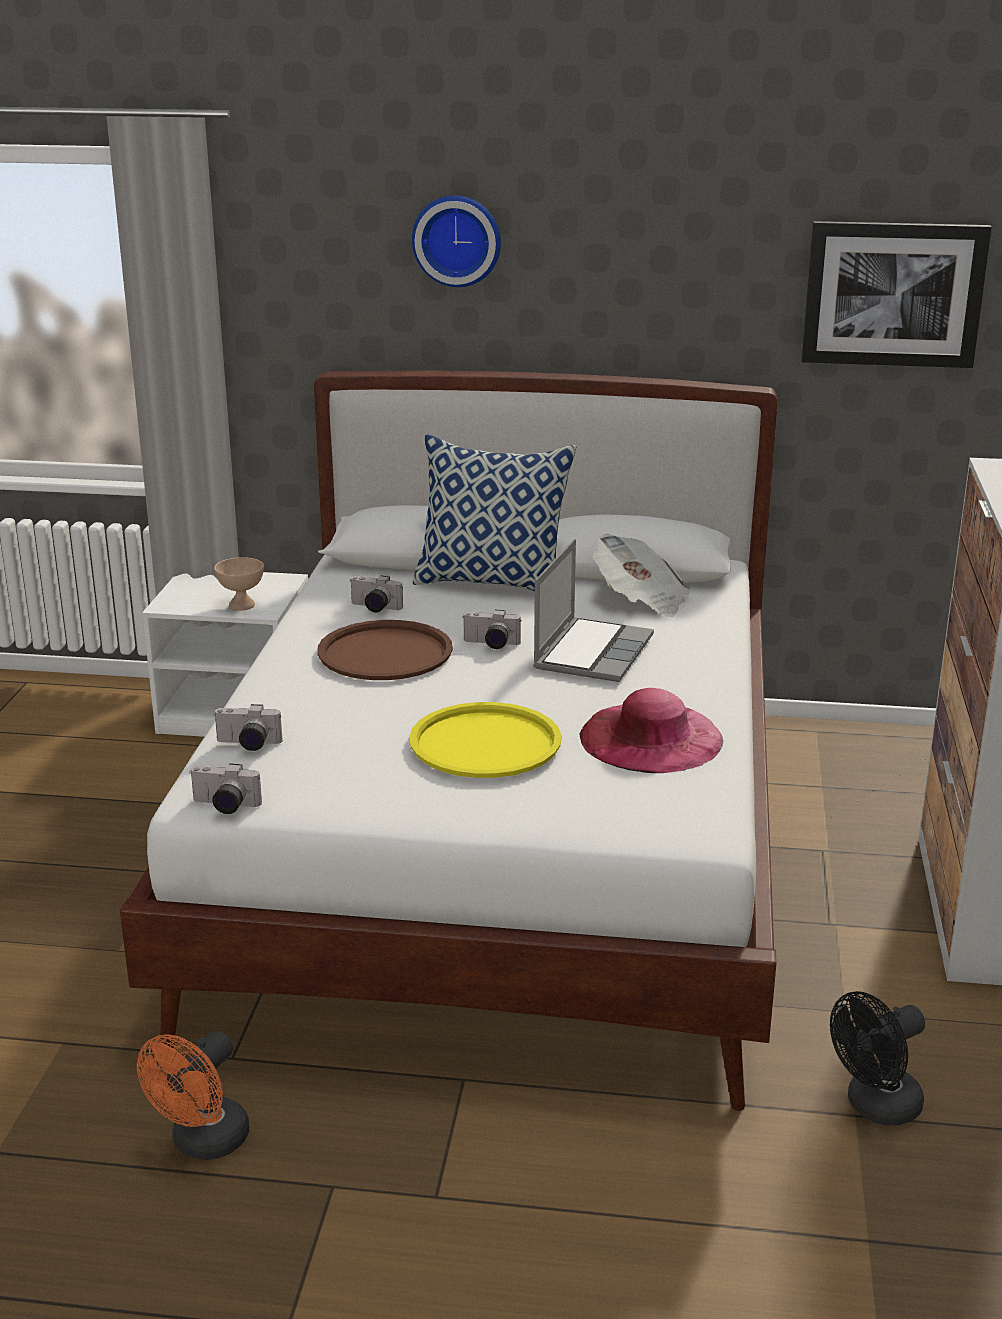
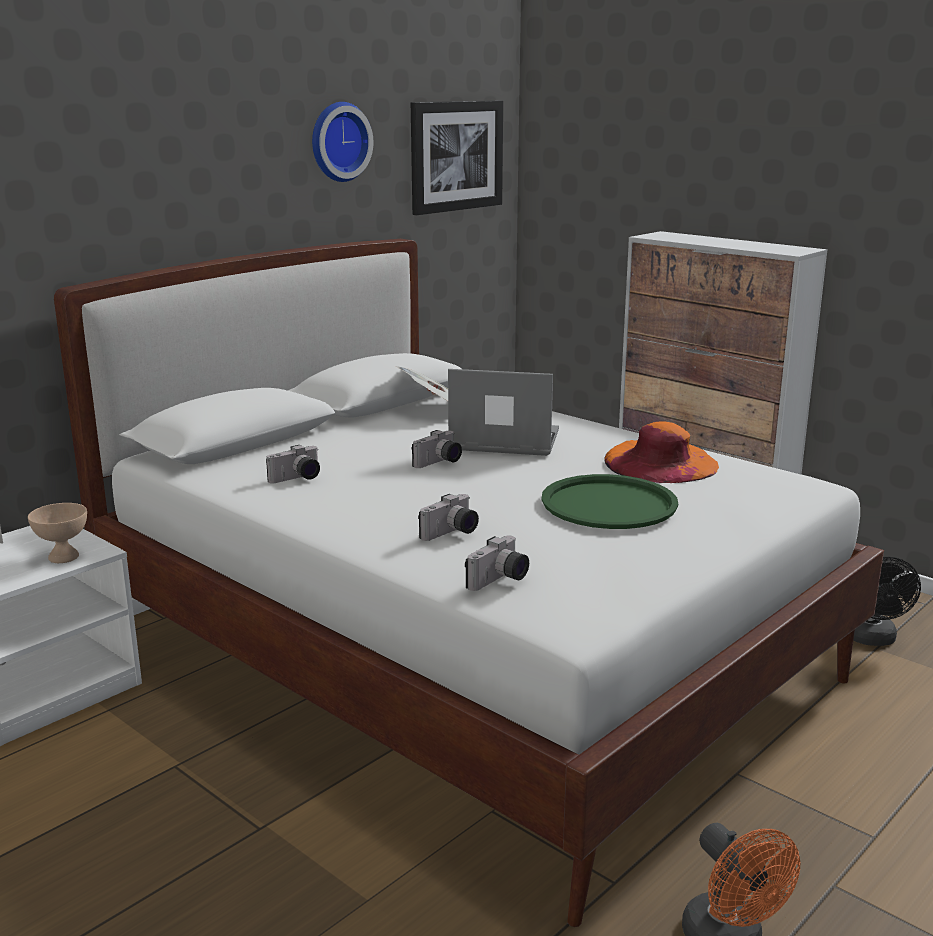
camera: 55 degrees left, 5 degrees down
camera [189,763,262,814] -> camera moved to [418,494,479,541]
brown tray [317,620,453,680] -> none
yellow tray [409,702,562,778] -> green tray [542,474,678,529]
wall clock [412,195,501,287] -> wall clock moved to [312,102,373,182]
pillow [413,434,576,592] -> none
laptop [533,539,654,682] -> laptop turned 45 degrees counterclockwise [448,369,559,456]
pink hat [580,688,723,773] -> orange hat [604,421,719,483]

